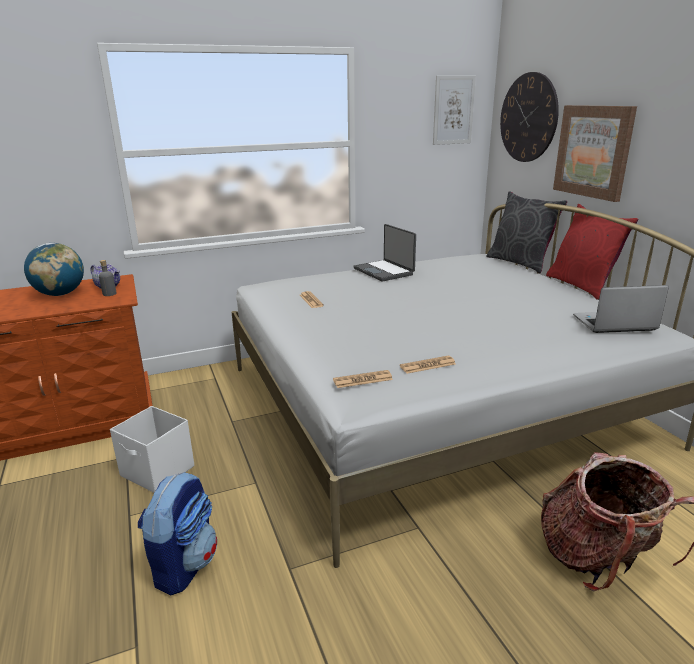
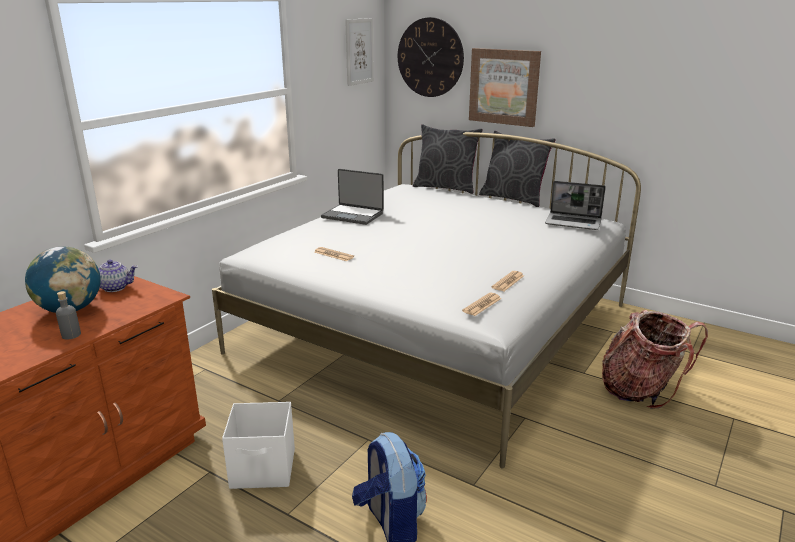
camera: 35 degrees left, 0 degrees up
grey bottle [99,260,117,296] -> grey bottle moved to [56,291,81,340]
red pillow [546,204,638,300] -> grey pillow [479,131,556,207]
laptop [573,285,669,333] -> laptop turned 120 degrees counterclockwise [545,181,606,230]

